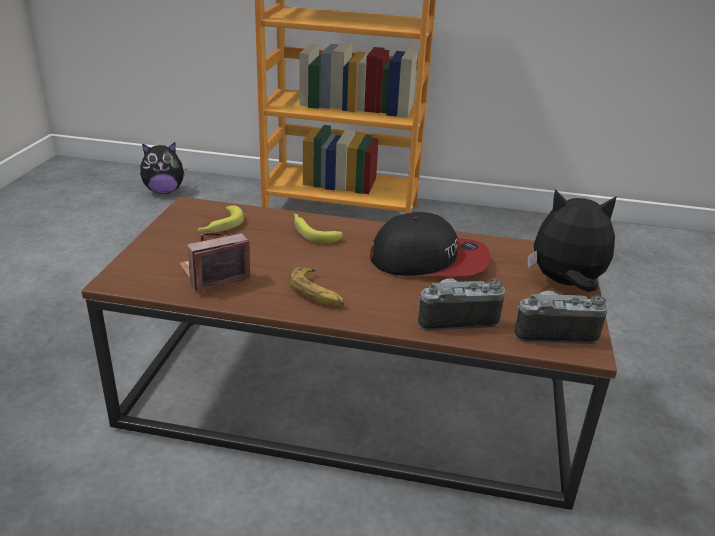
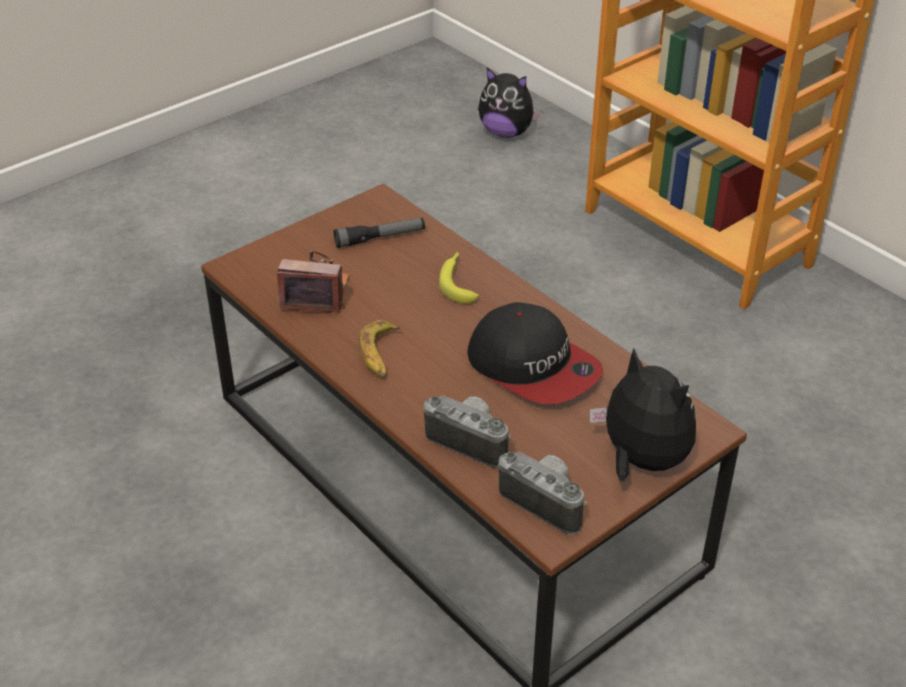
camera: 40 degrees right, 10 degrees up
banana [197,205,244,232] -> flashlight [334,218,425,248]

